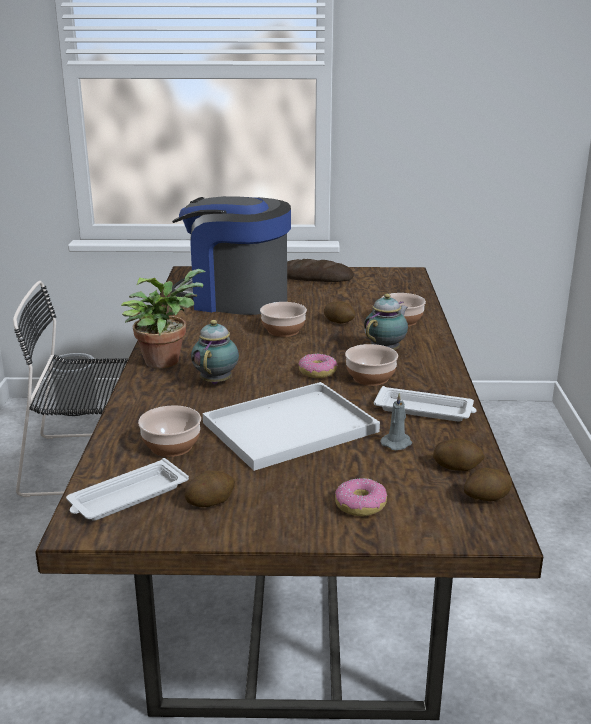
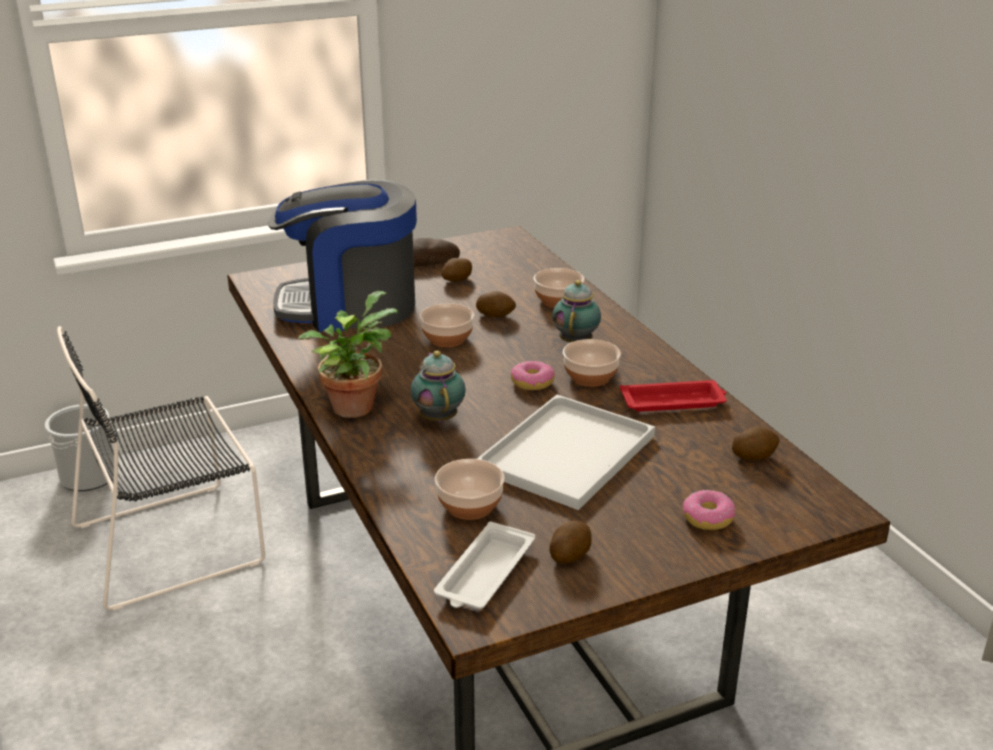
camera: 25 degrees left, 5 degrees up
white tray [374,386,477,422] -> red tray [620,380,727,412]
grey candle [380,392,412,450] -> none
potato [464,468,512,501] -> potato moved to [442,258,472,281]

